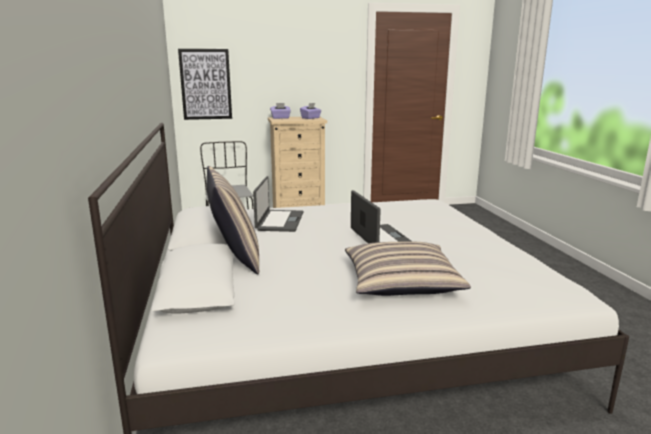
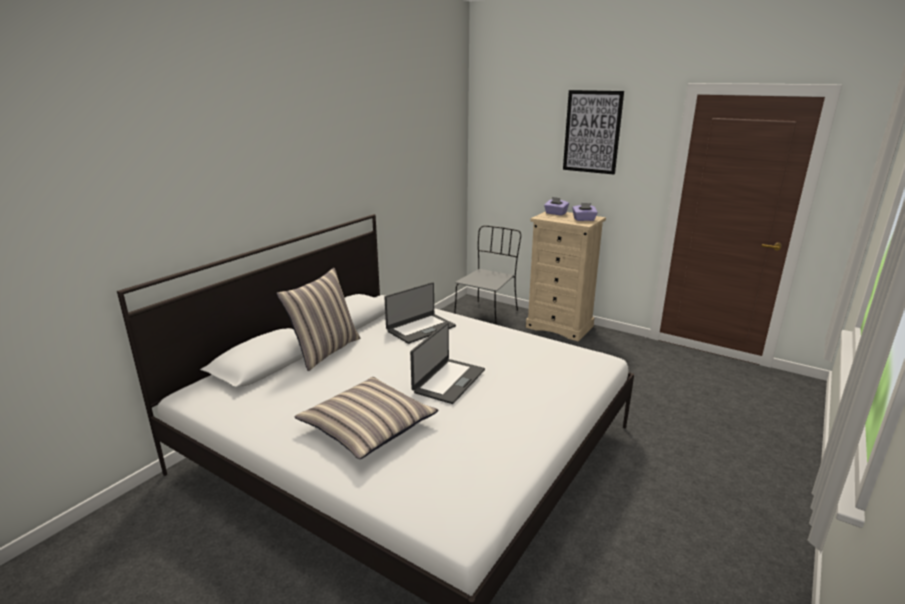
camera: 45 degrees right, 5 degrees up
picture [178,49,232,120] -> picture moved to [563,90,624,175]

